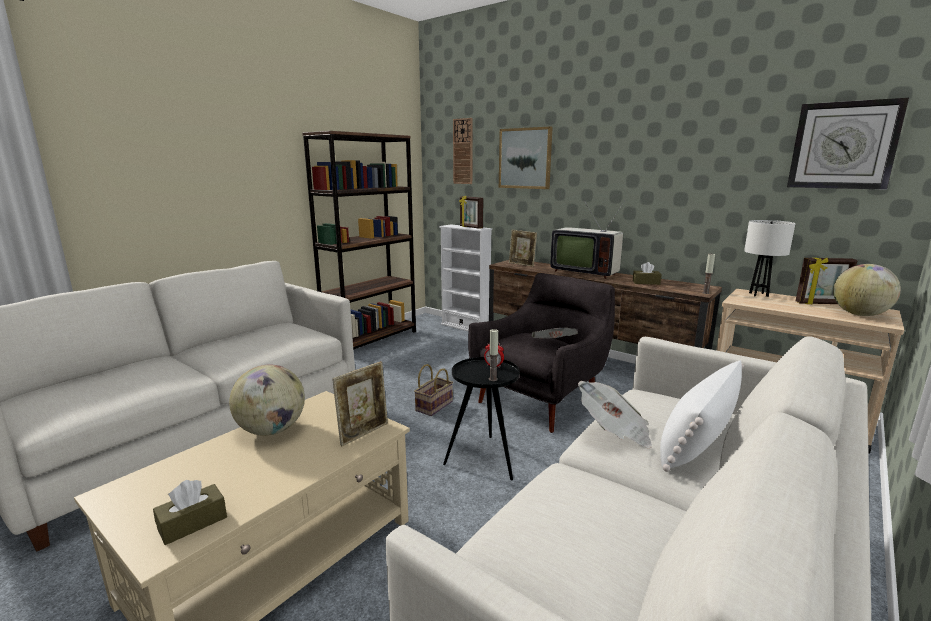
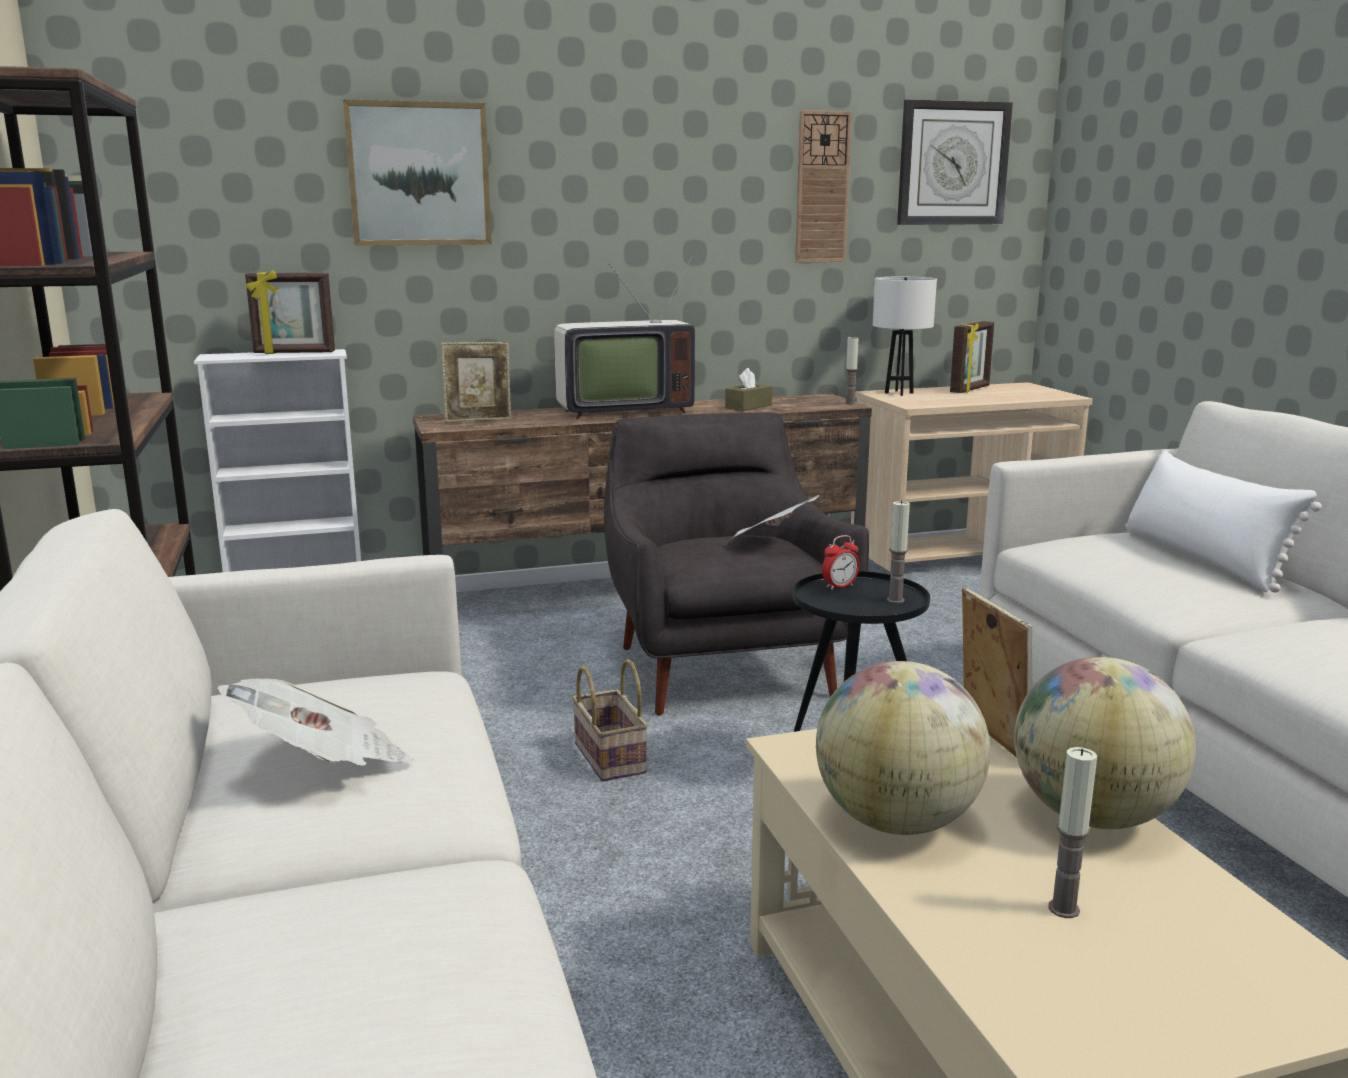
camera: 55 degrees left, 0 degrees up
brown tissue box [153,480,227,545] -> none
wall clock [453,118,473,184] -> wall clock moved to [795,110,852,263]
newspaper [578,381,652,449] -> newspaper moved to [217,679,415,766]
globe [833,264,901,316] -> globe moved to [1014,657,1196,829]
none -> candle [1048,747,1097,918]

